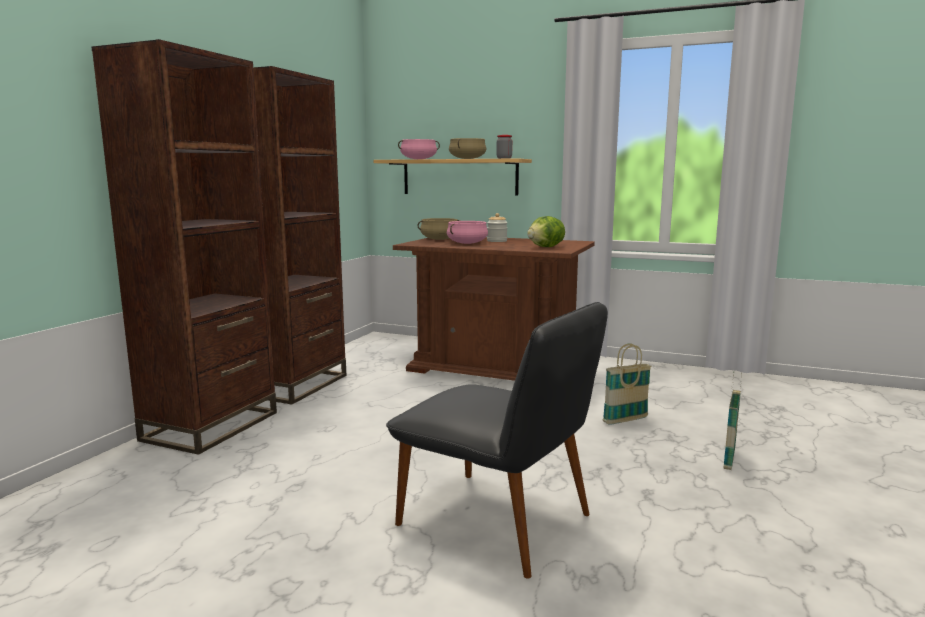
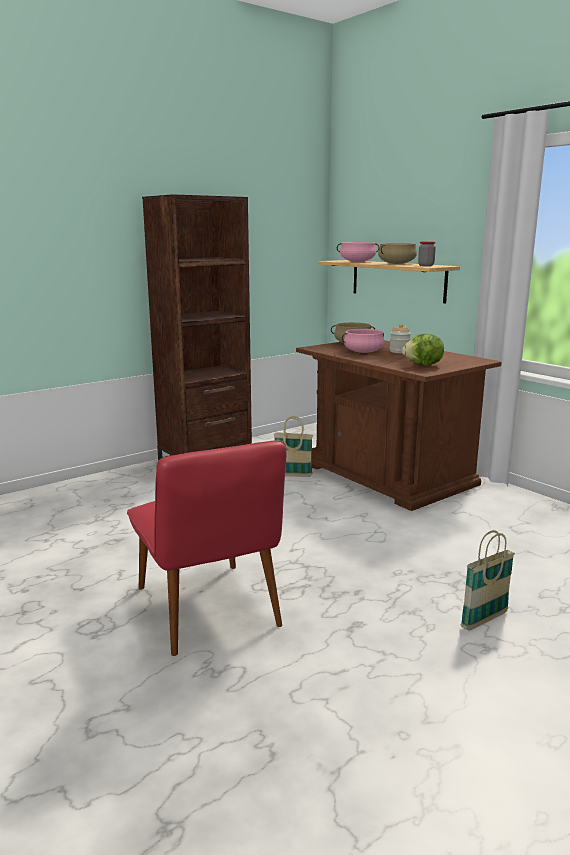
camera: 30 degrees right, 5 degrees up
brown bookcase [91,39,277,455] -> none
black chair [386,302,608,579] -> red chair [127,440,287,656]
basket [603,343,651,425] -> basket moved to [274,416,313,477]

